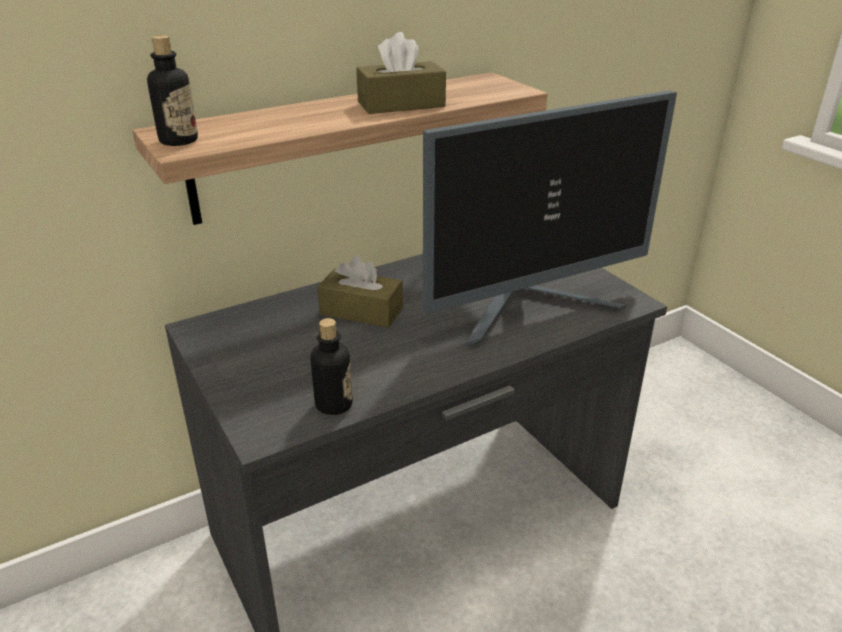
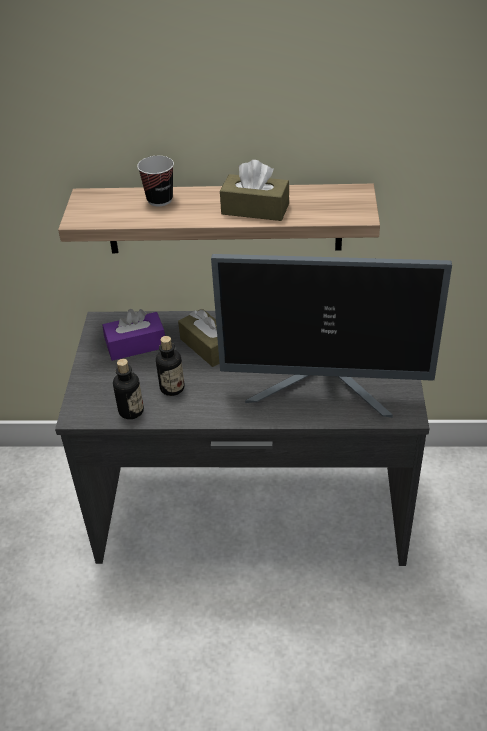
camera: 35 degrees right, 10 degrees up
bottle [147,35,198,146] -> bottle moved to [156,336,185,396]
none -> purple tissue box [102,309,165,361]
none -> cup [137,156,174,206]

